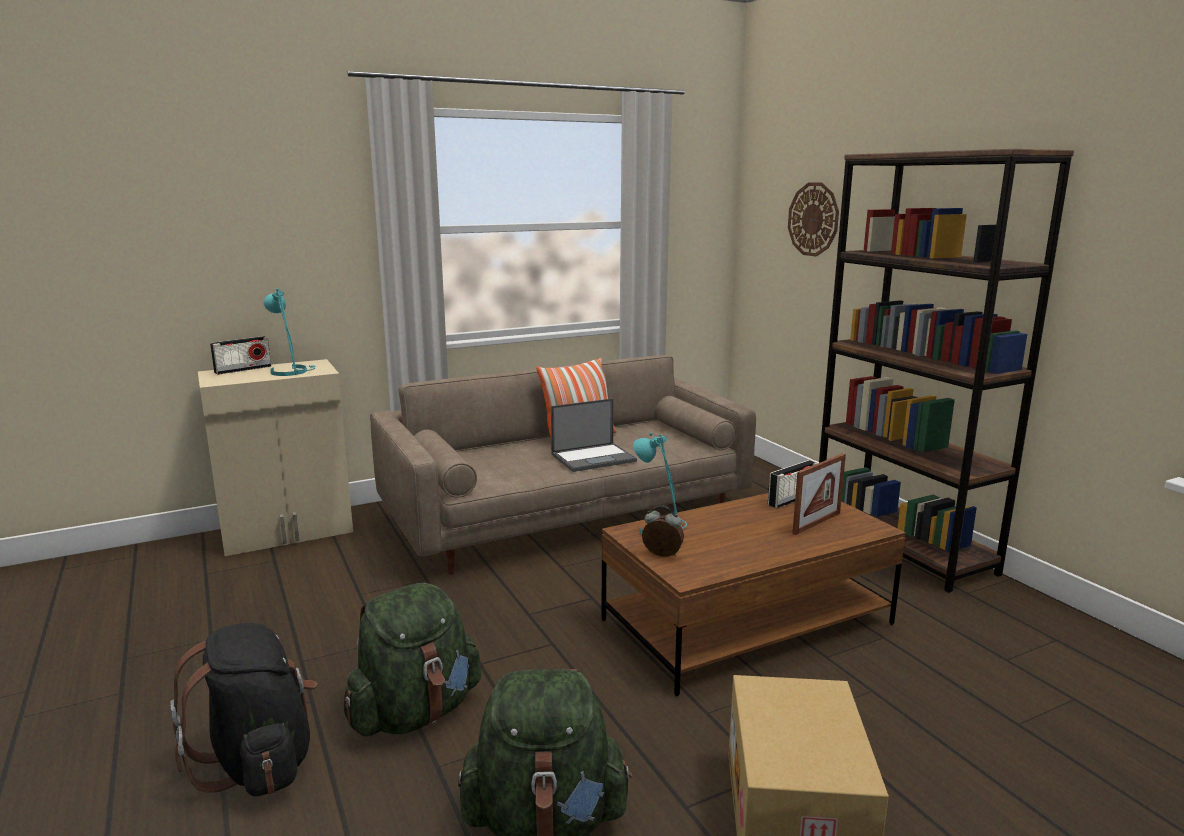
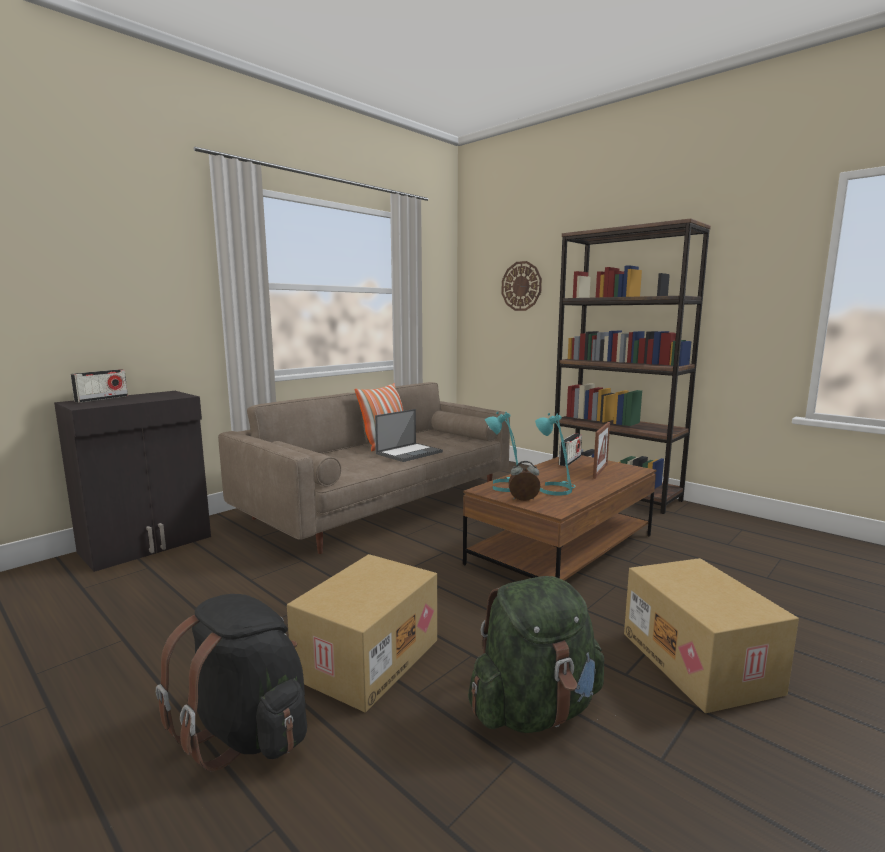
camera: 20 degrees left, 5 degrees down
beige cabinet [198,359,353,556] -> black cabinet [54,391,211,572]
turquoise table lamp [263,289,315,376] -> turquoise table lamp moved to [535,413,576,496]
green backpack [344,583,481,737] -> cardboard box [287,554,437,713]

